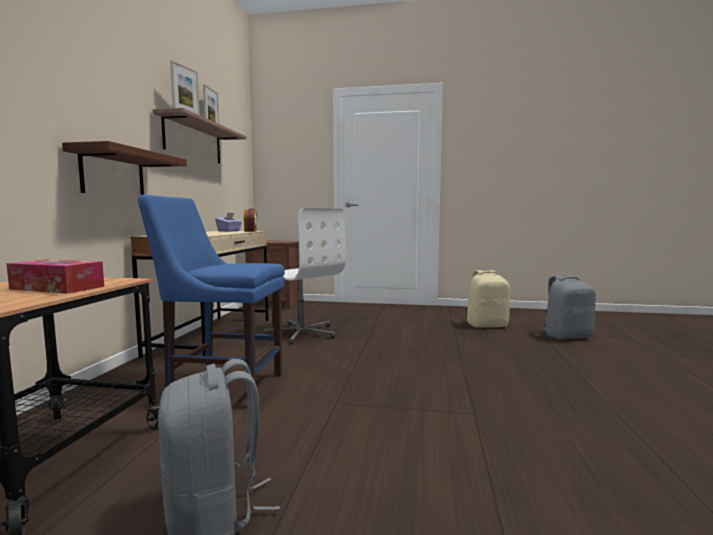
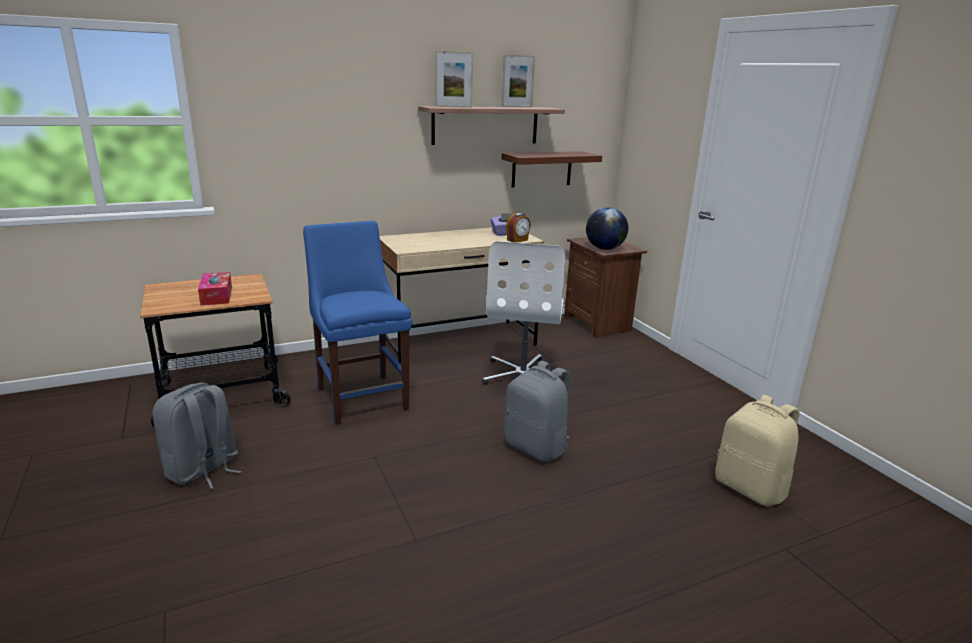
camera: 55 degrees right, 15 degrees up
brown shelf [62,141,187,195] -> brown shelf moved to [502,151,602,188]
grey backpack [542,275,596,339] -> grey backpack moved to [504,361,570,462]
none -> globe [586,207,628,250]

